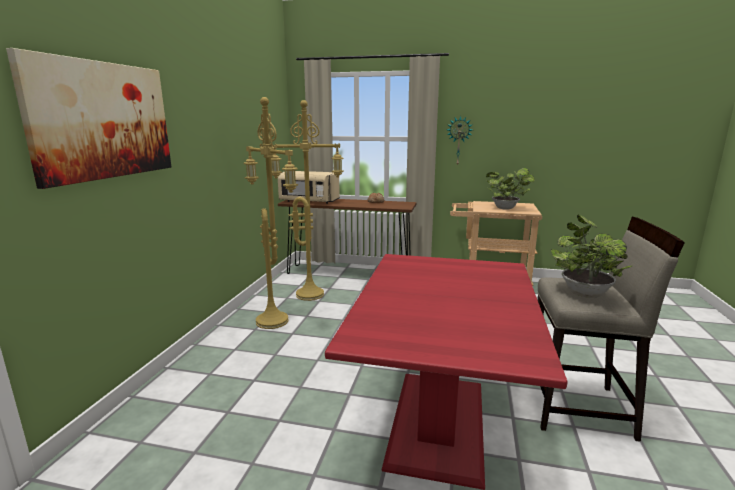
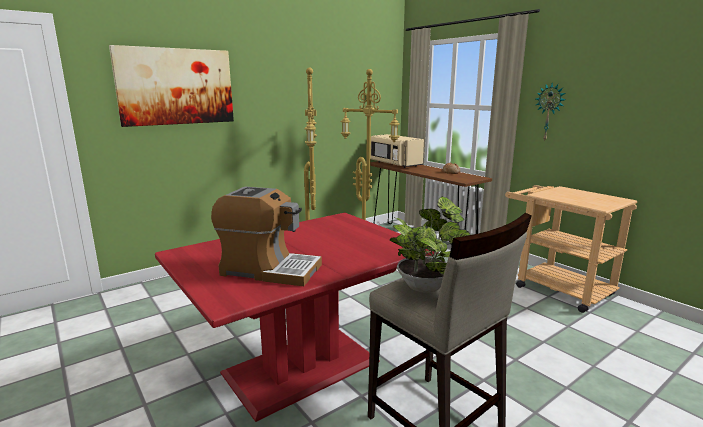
camera: 40 degrees right, 0 degrees up
potted plant [486,168,535,210] -> none
none -> coffee machine [211,187,322,286]

